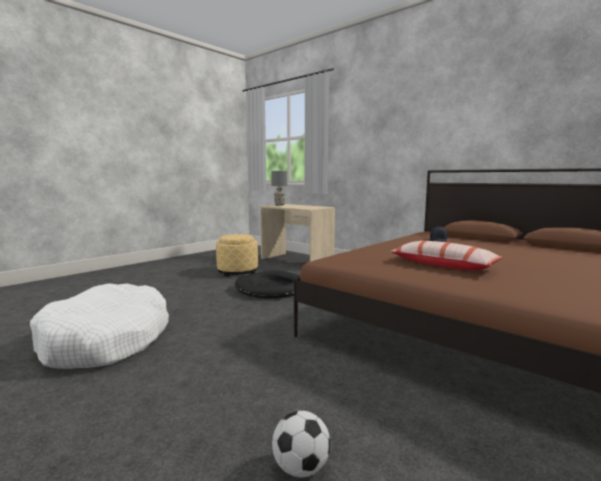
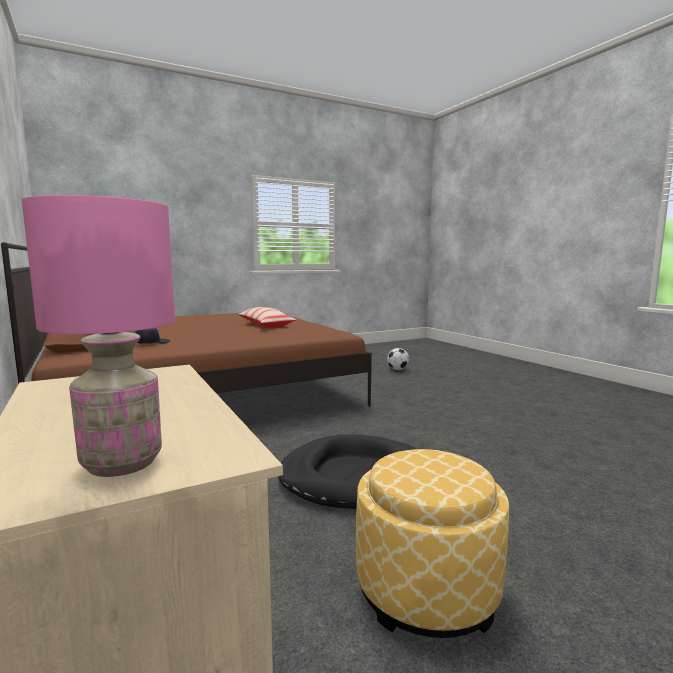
camera: 160 degrees left, 0 degrees up
white dog bed [30,283,169,369] -> none
grey table lamp [271,171,287,206] -> pink table lamp [22,195,175,477]

